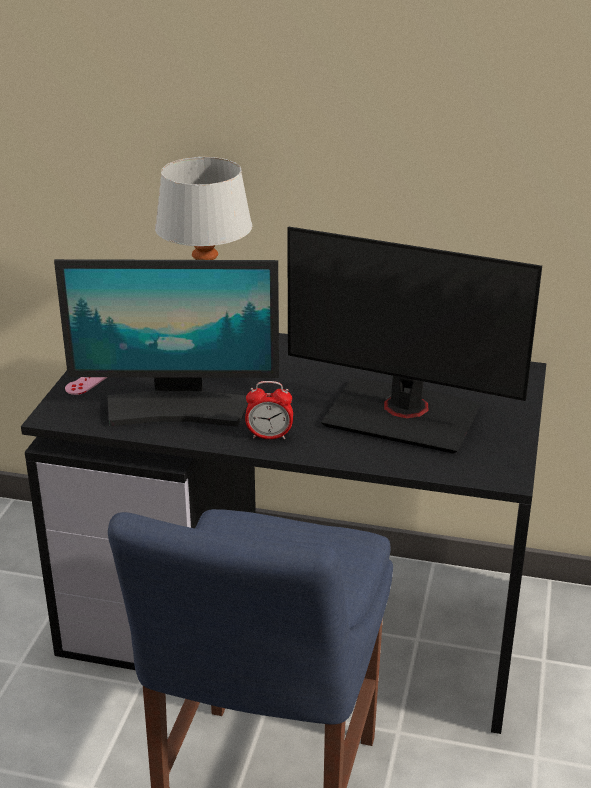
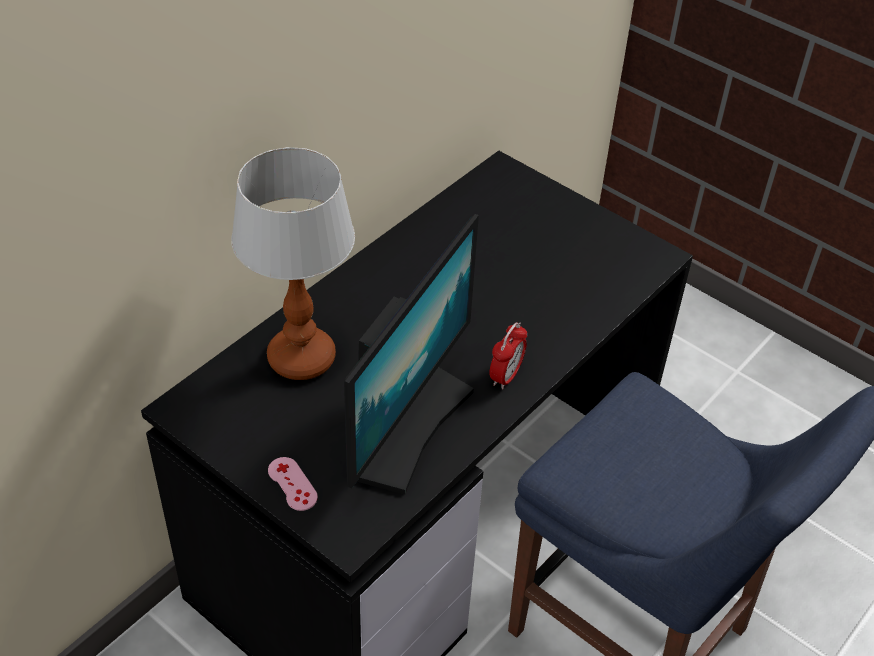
camera: 65 degrees left, 15 degrees up
monitor [287,226,542,454] -> none

